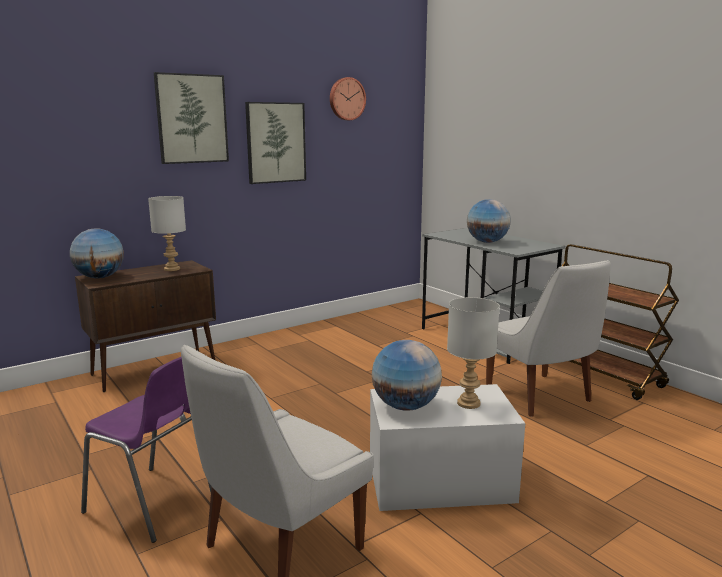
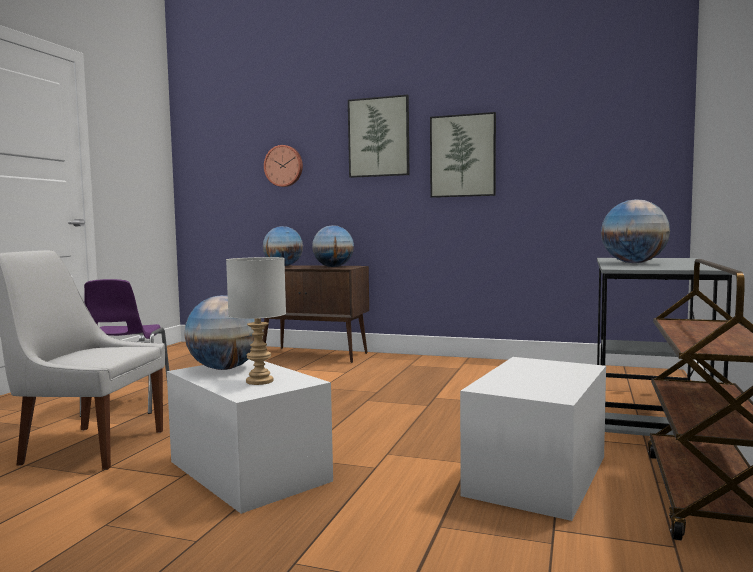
camera: 55 degrees right, 10 degrees down
grey table lamp [148,196,186,271] -> globe [312,225,354,267]
wall clock [330,77,366,120] -> wall clock moved to [264,145,303,187]
white chair [486,260,611,417] -> white storage box [460,357,606,521]

